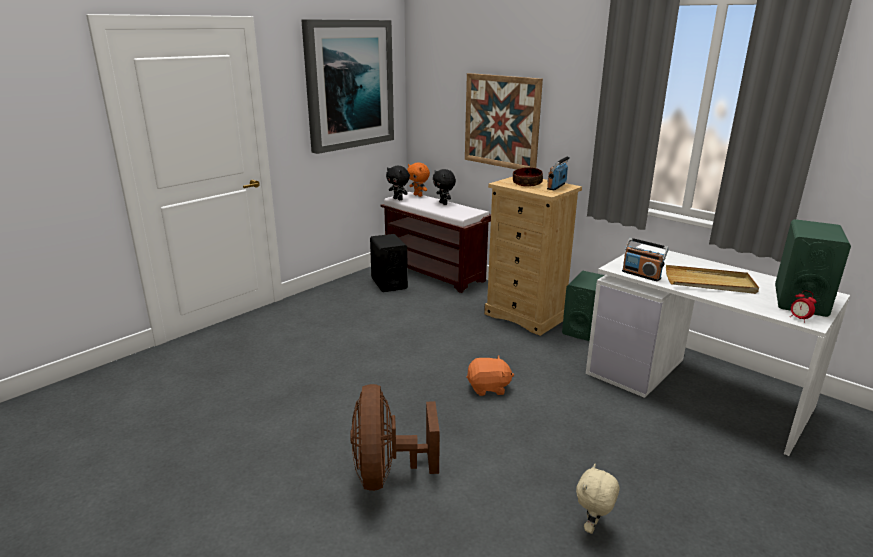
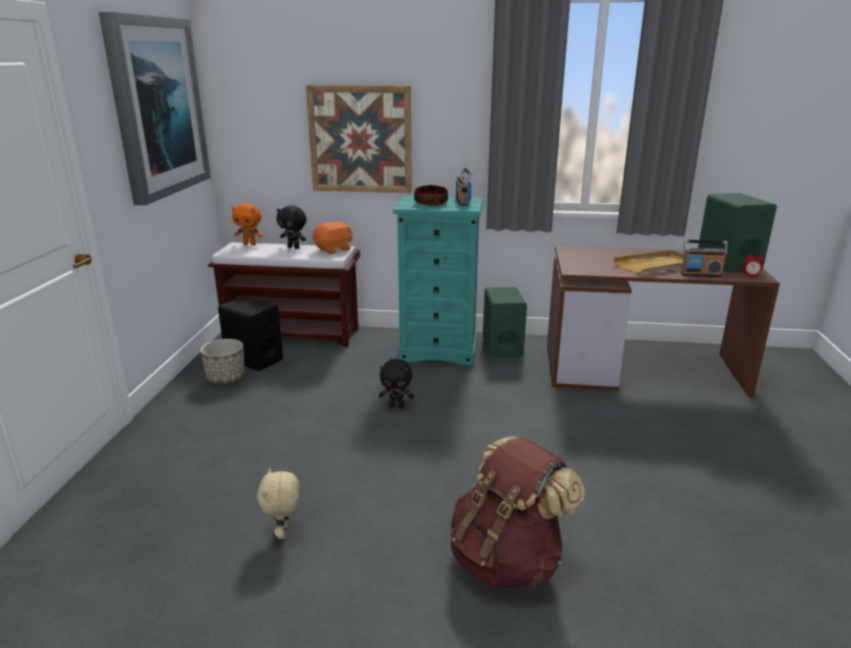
camera: 35 degrees left, 0 degrees up
brown fan [350,384,440,491] -> brown backpack [450,436,585,588]
black plush toy [386,166,410,200] -> black plush toy moved to [379,359,414,408]
orange plush toy [466,356,514,396] -> orange plush toy moved to [313,222,352,254]
beige dresser [484,177,582,336] -> turquoise dresser [393,196,483,366]
beige plush toy [576,464,619,534] -> beige plush toy moved to [257,468,300,539]
white desk [586,244,850,456] -> brown desk [547,246,780,398]
radio [622,238,669,281] -> radio moved to [681,240,727,277]
none -> planter [200,339,245,384]

